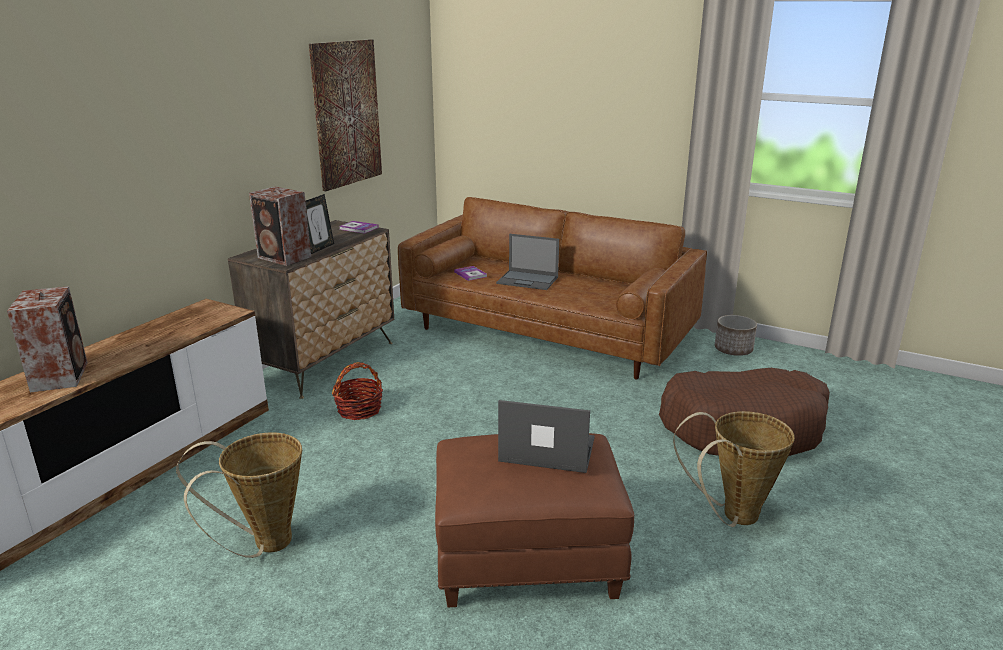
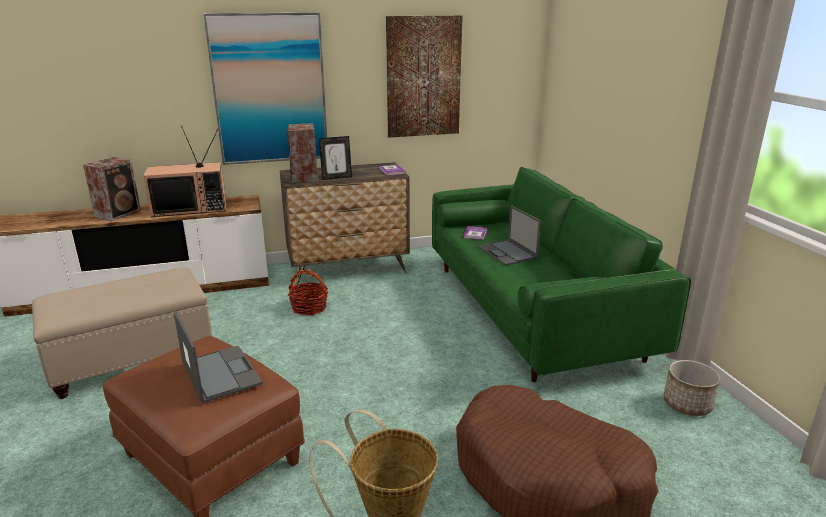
camera: 45 degrees right, 0 degrees up
basket [176,432,302,558] -> beige ottoman [32,267,212,399]
brown sofa [398,197,707,380] -> green sofa [432,167,691,382]
none -> television [143,125,226,217]
none -> picture [203,12,327,165]

